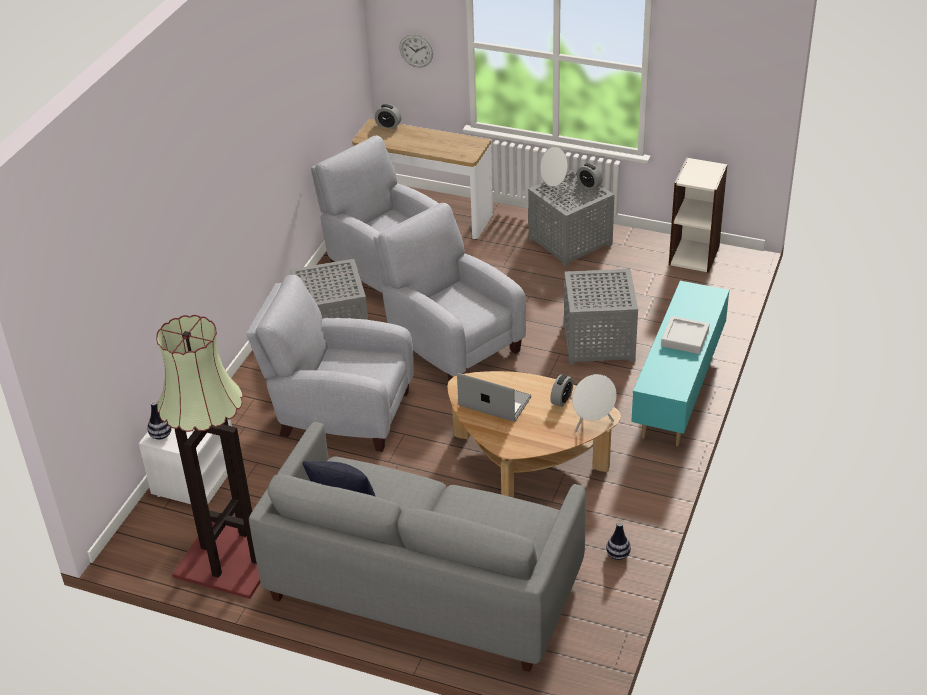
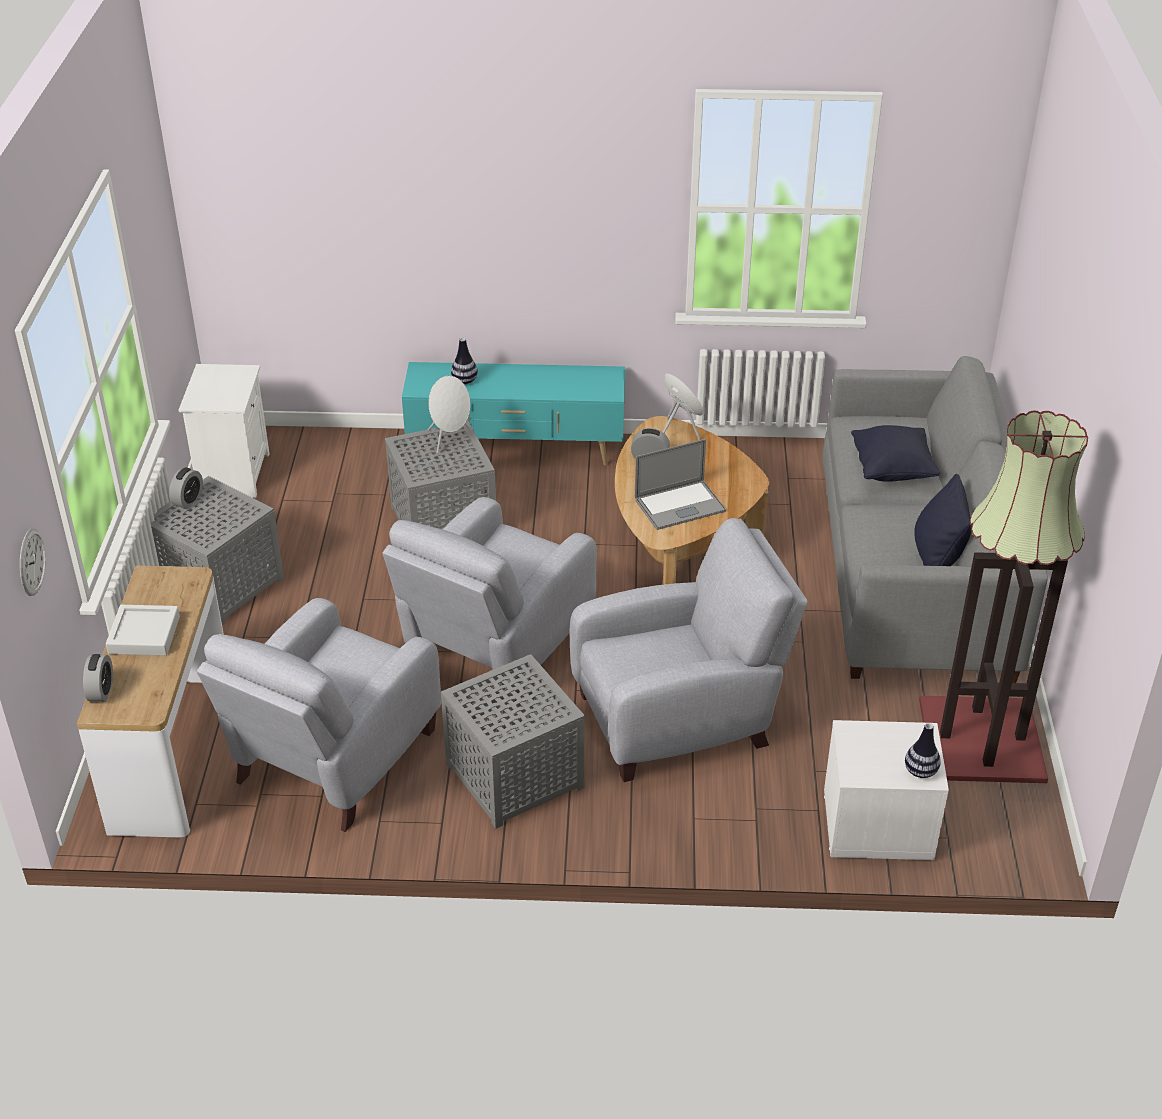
camera: 110 degrees left, 0 degrees up
grey armchair [246,275,414,452] -> grey armchair turned 105 degrees counterclockwise [570,518,808,782]
laptop [457,373,531,422] -> laptop turned 120 degrees counterclockwise [635,439,726,530]
white speaker [540,147,571,202] -> white speaker moved to [428,376,470,453]
vase [606,522,631,560] -> vase moved to [451,338,478,384]
grey tray [661,316,710,354] -> grey tray moved to [106,605,180,656]
bookcase [669,157,728,273] -> white nightstand [179,364,269,498]
none -> black pillow [851,425,940,482]

